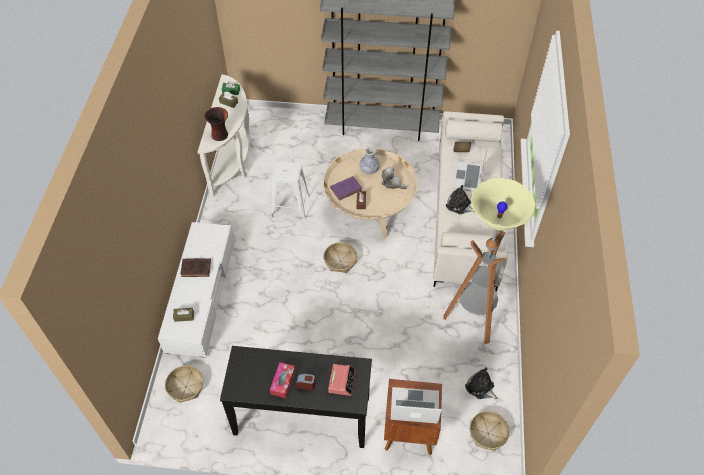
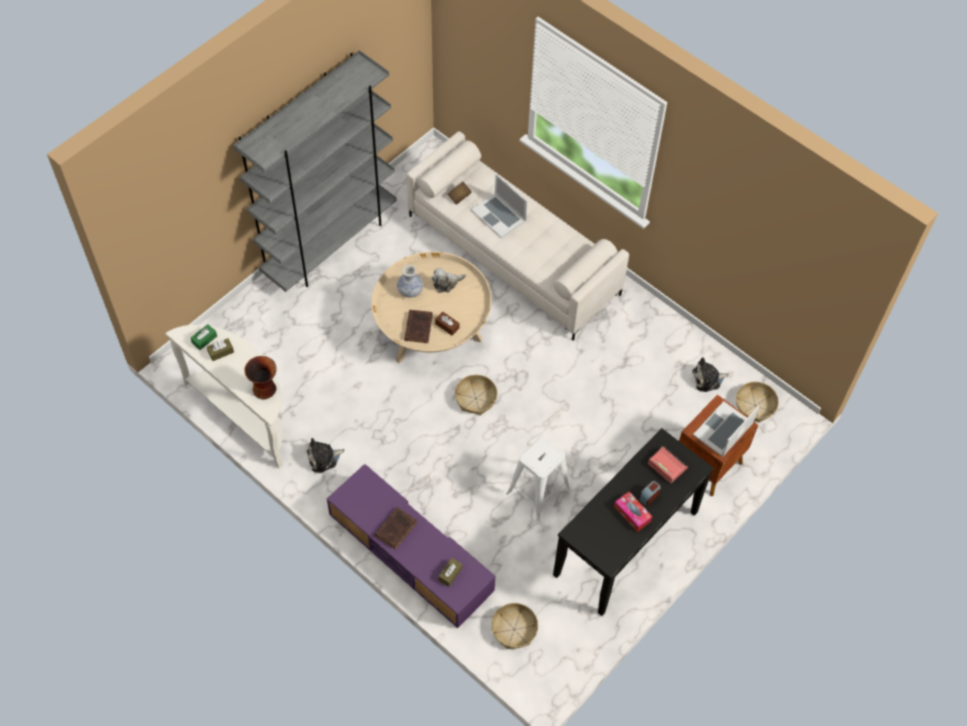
camera: 55 degrees left, 5 degrees up
white tv stand [158,222,234,357] -> purple tv stand [327,464,495,628]
white stool [271,161,310,220] -> white stool moved to [506,437,570,521]
purple book [330,176,362,201] -> brown book [404,310,433,343]
floor lamp [443,178,536,344] -> none
plush toy [446,185,475,214] -> plush toy moved to [307,438,345,473]

